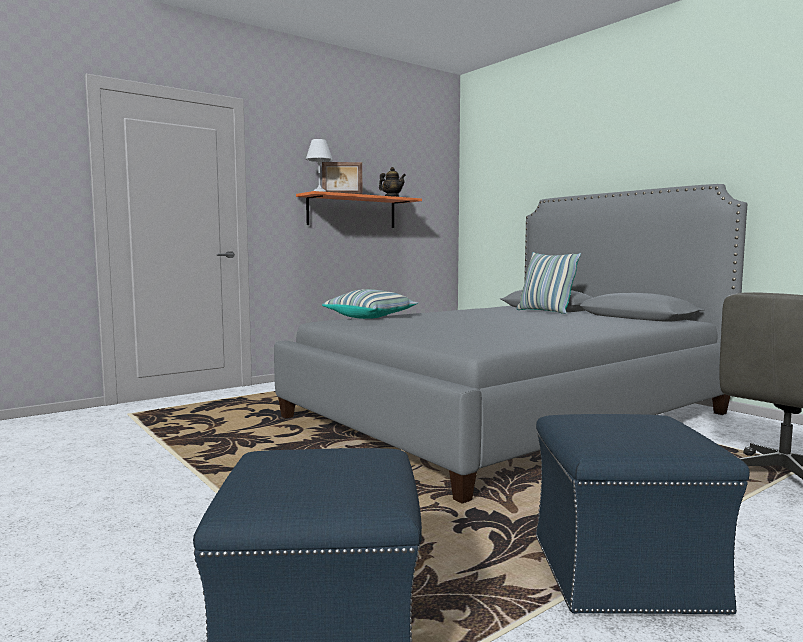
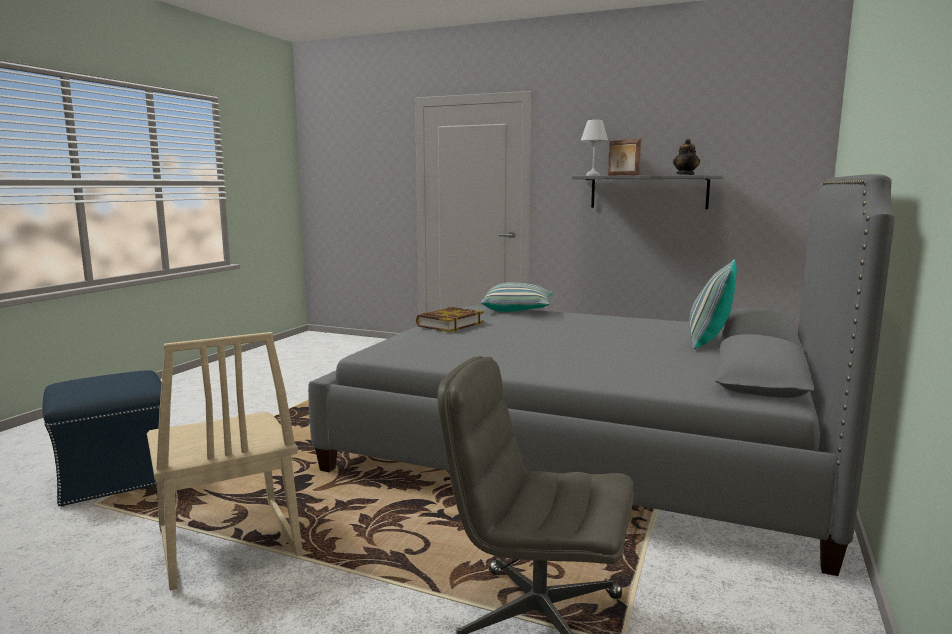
camera: 60 degrees right, 5 degrees up
orange shelf [296,191,422,228] -> grey shelf [572,175,724,209]
blue ottoman [536,414,750,615] -> beige chair [147,332,303,591]
none -> book [416,307,484,332]

